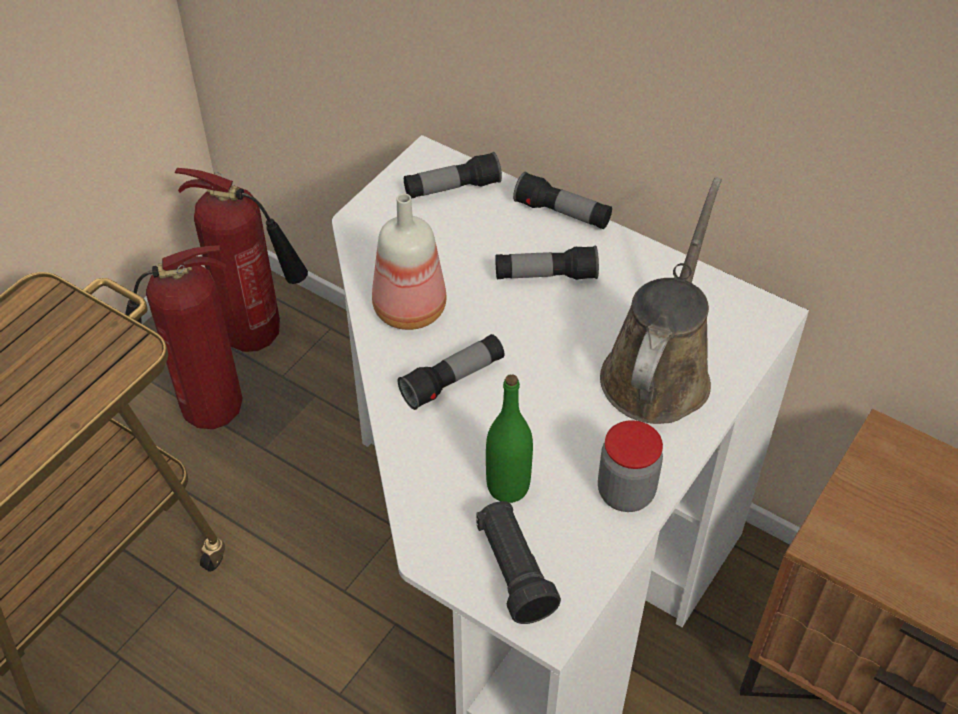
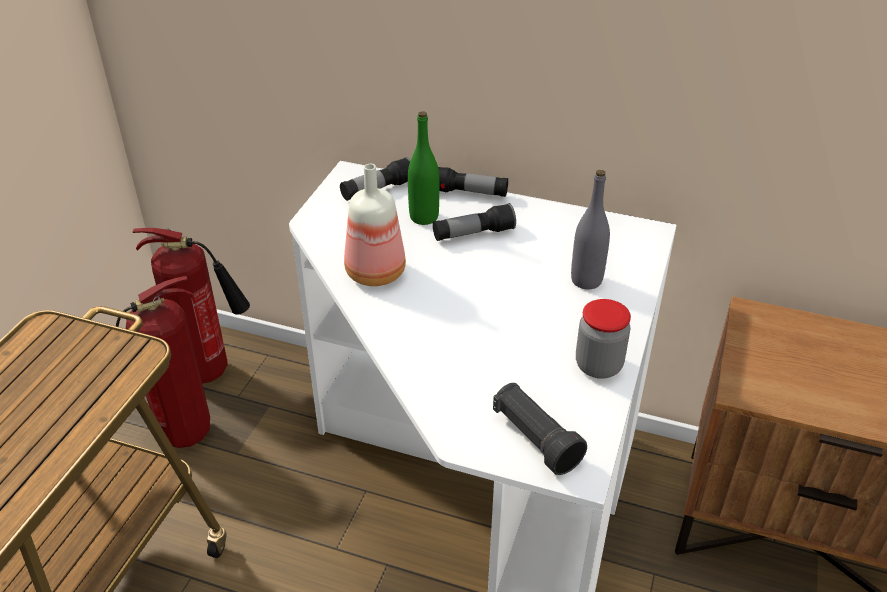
camera: 15 degrees left, 10 degrees down
flashlight [398,334,505,410] -> none
green bottle [486,374,533,503] -> green bottle moved to [408,111,439,225]
brown watering can [600,177,722,424] -> grey bottle [571,170,610,290]

